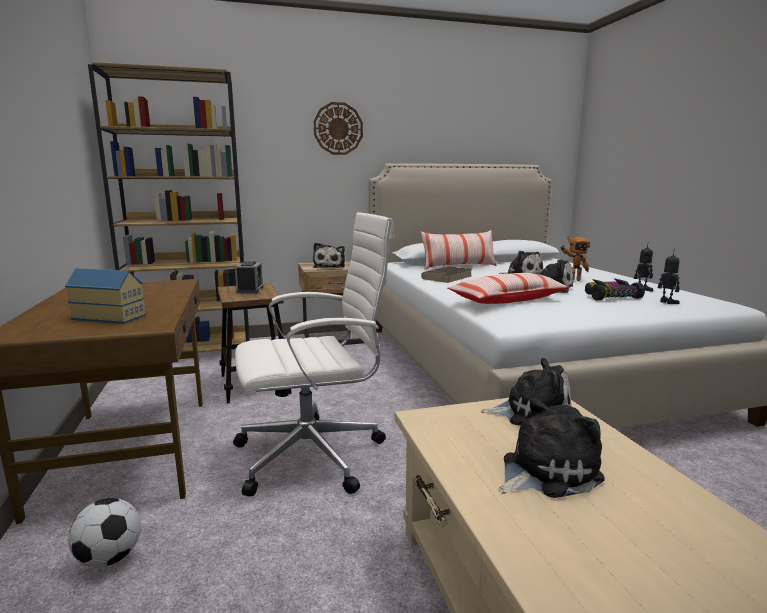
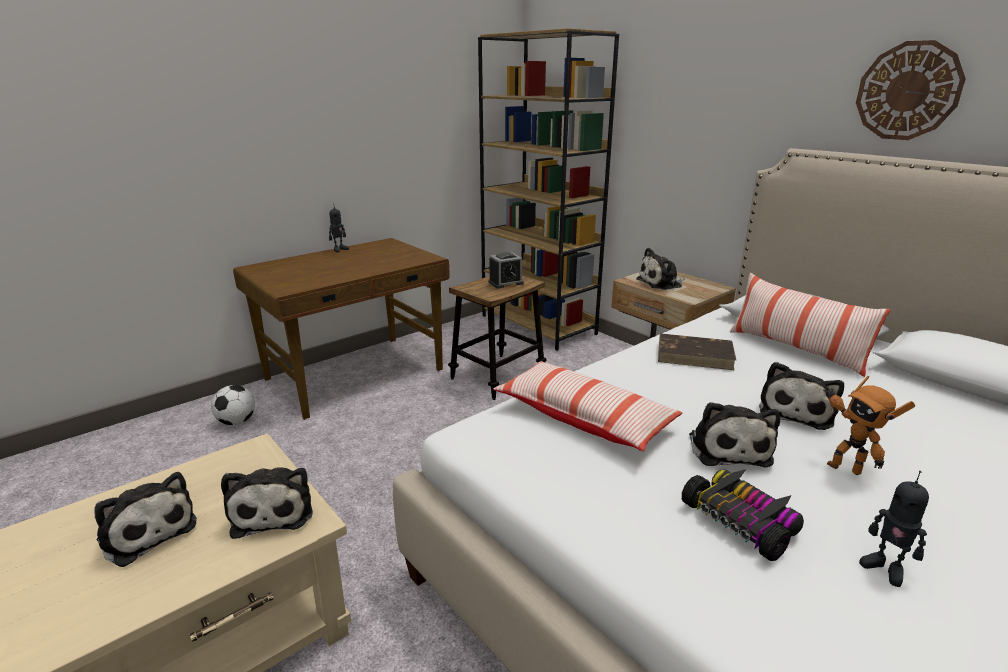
camera: 65 degrees right, 10 degrees up
toy house [65,268,147,324] -> none
white office chair [233,212,394,496] -> none
wall clock [314,102,363,155] -> wall clock moved to [856,40,966,140]
toy robot [658,253,680,304] -> toy robot moved to [329,207,349,252]

